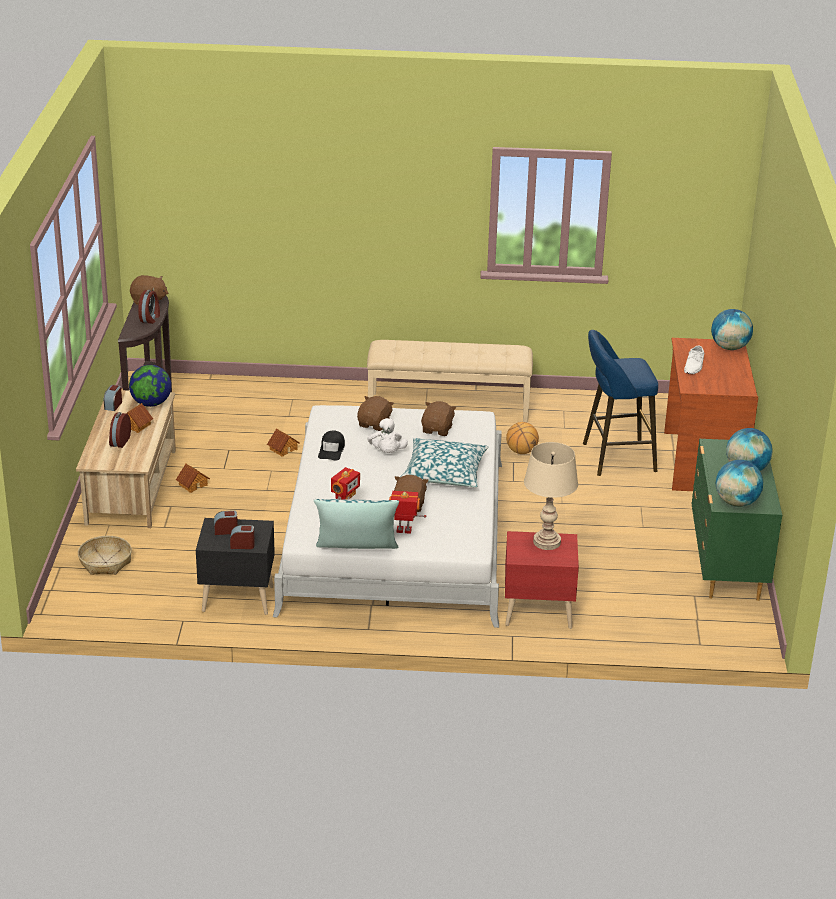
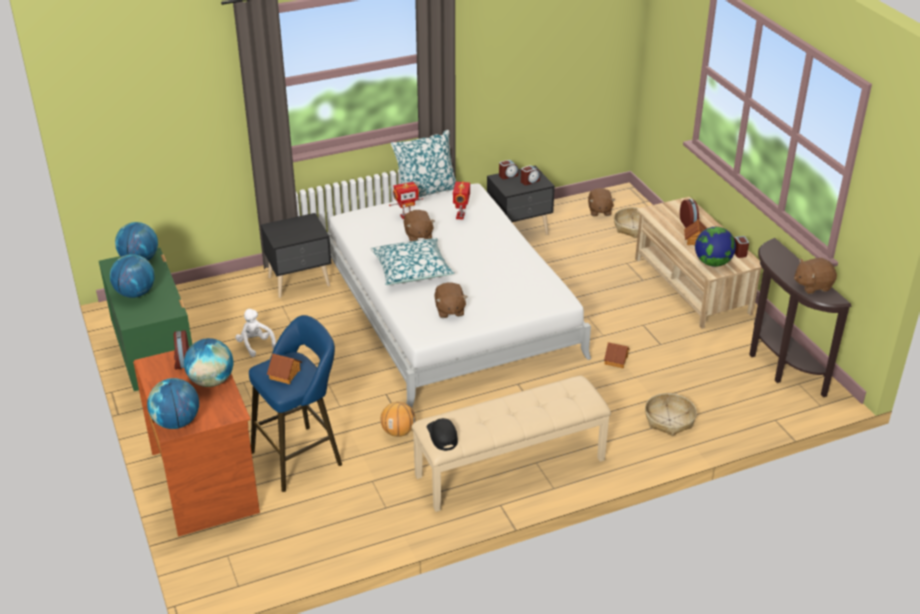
camera: 155 degrees right, 5 degrees up
alarm clock [138,290,160,324] -> alarm clock moved to [174,330,189,370]
toy house [176,464,210,493] -> toy house moved to [267,353,302,384]
black cap [318,431,345,460] -> black cap moved to [427,418,458,451]
brown plush toy [357,396,394,431] -> brown plush toy moved to [588,188,615,216]
white plush toy [367,418,408,453] -> white plush toy moved to [235,309,276,357]
red nightstand [505,531,579,629] -> black nightstand [261,213,332,298]
beige table lamp [524,442,578,550] -> none
white shoe [684,345,704,374] -> globe [184,338,234,387]
none -> basket [645,393,697,436]

